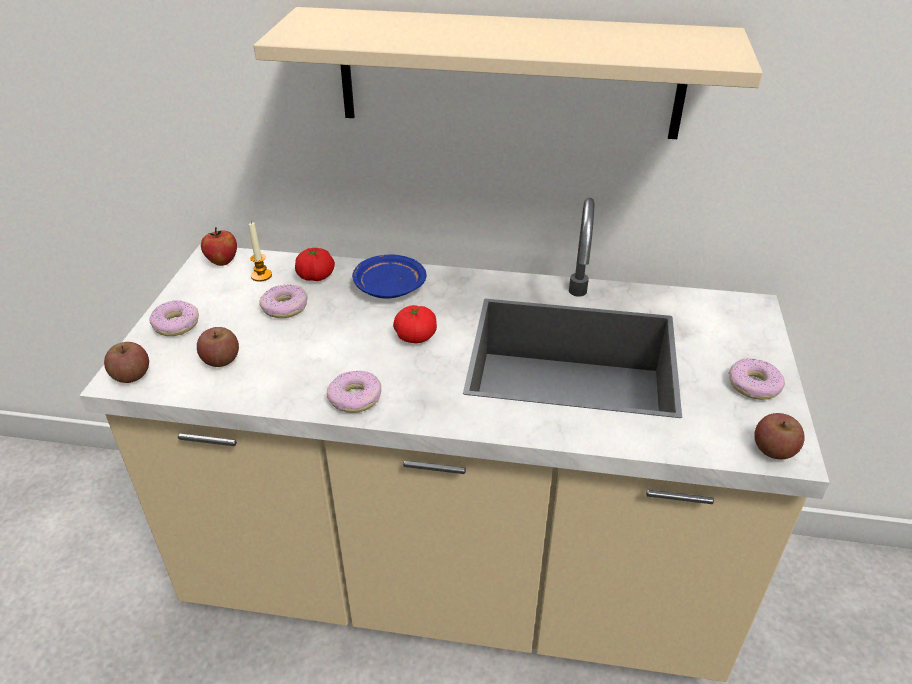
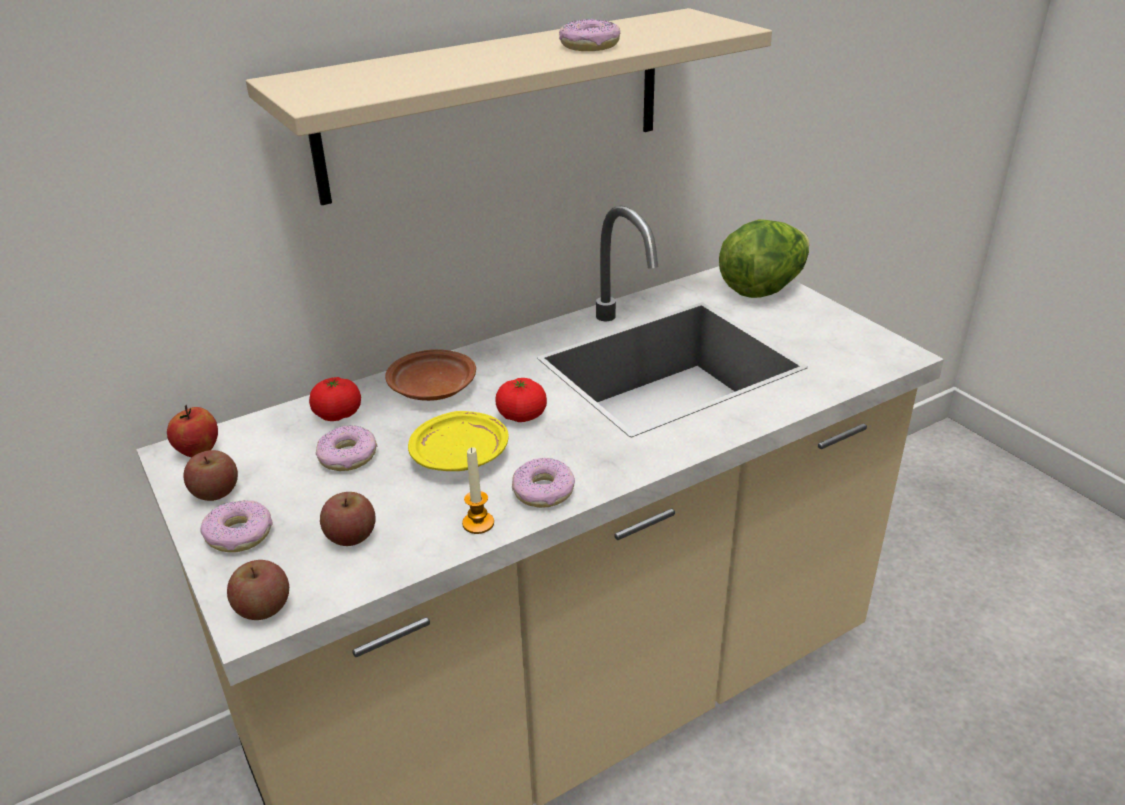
camera: 40 degrees left, 5 degrees down
candle [249,222,272,282] -> candle moved to [462,447,494,534]
blue plate [352,255,426,298] -> brown plate [385,349,476,401]
donut [728,358,785,400] -> donut moved to [559,19,620,51]
apple [754,413,805,460] -> apple moved to [183,450,238,501]
none -> yellow plate [408,411,509,471]
none -> lettuce [719,219,809,298]

